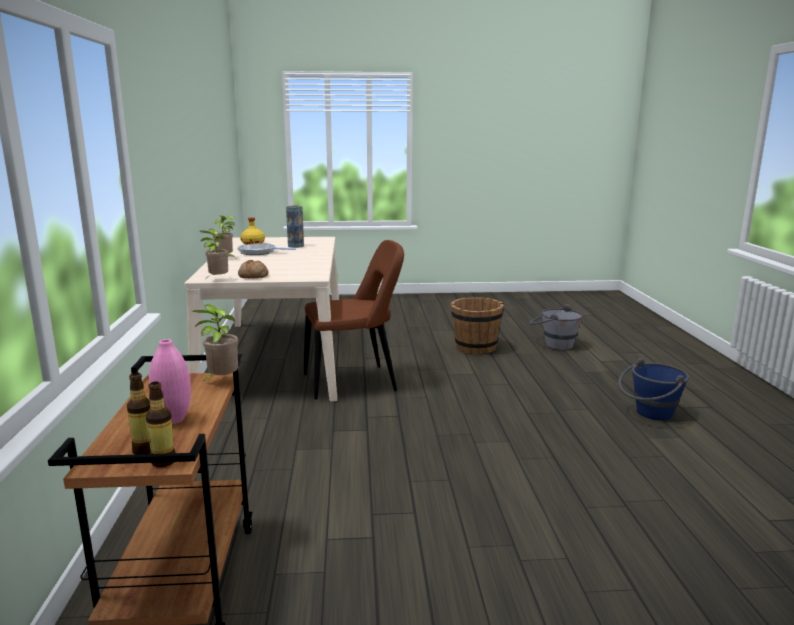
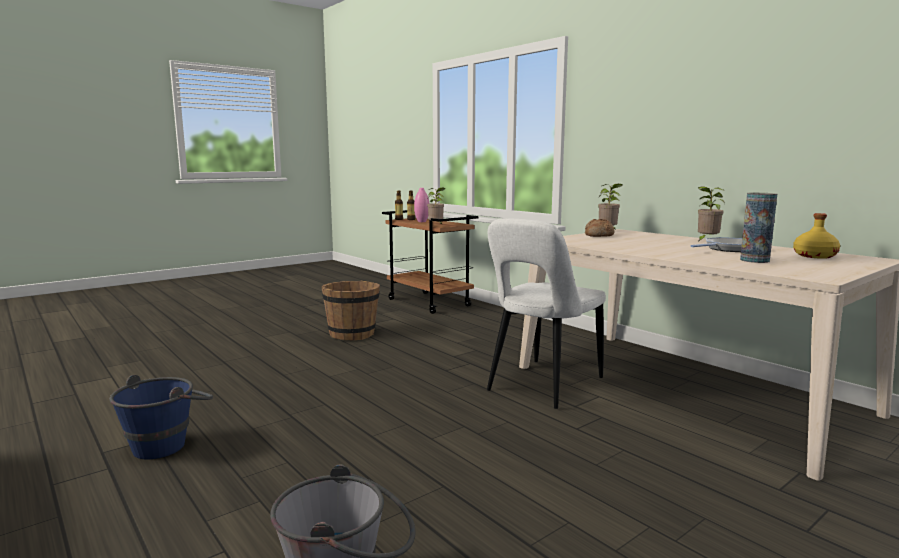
camera: 145 degrees right, 5 degrees down
brown chair [304,240,404,400] -> white chair [487,218,606,409]
brown bucket [451,297,504,354] -> brown bucket moved to [321,281,380,340]

